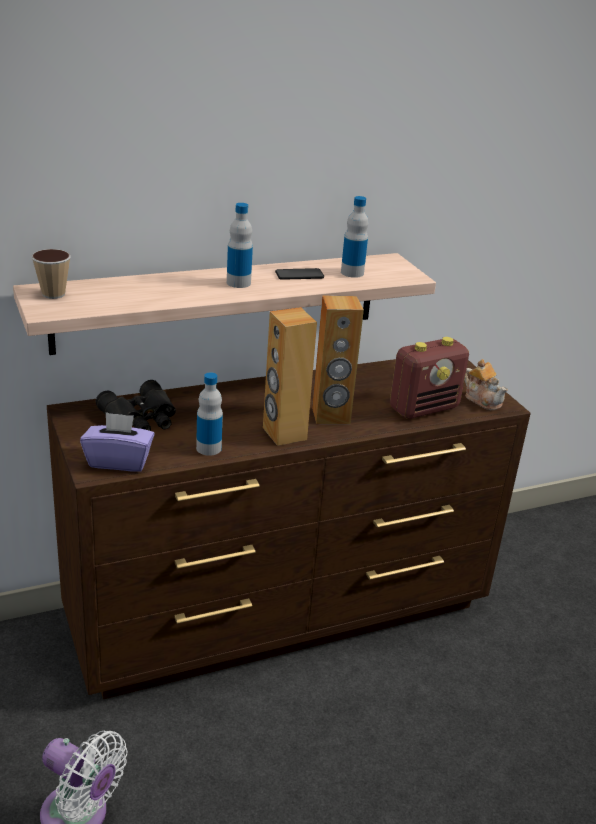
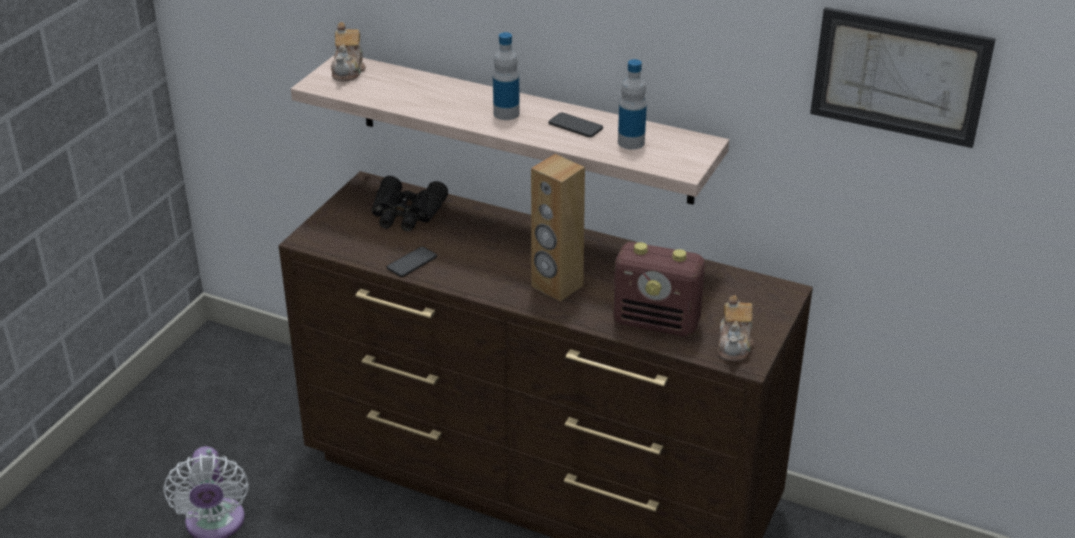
camera: 50 degrees right, 5 degrees up
cup [31,249,71,299] -> teapot [331,22,366,81]
purple tissue box [80,412,155,472] -> none
bottle [196,372,223,456] -> phone [387,247,437,277]
brown speaker [263,307,317,446] -> none
none -> picture [810,7,996,148]

